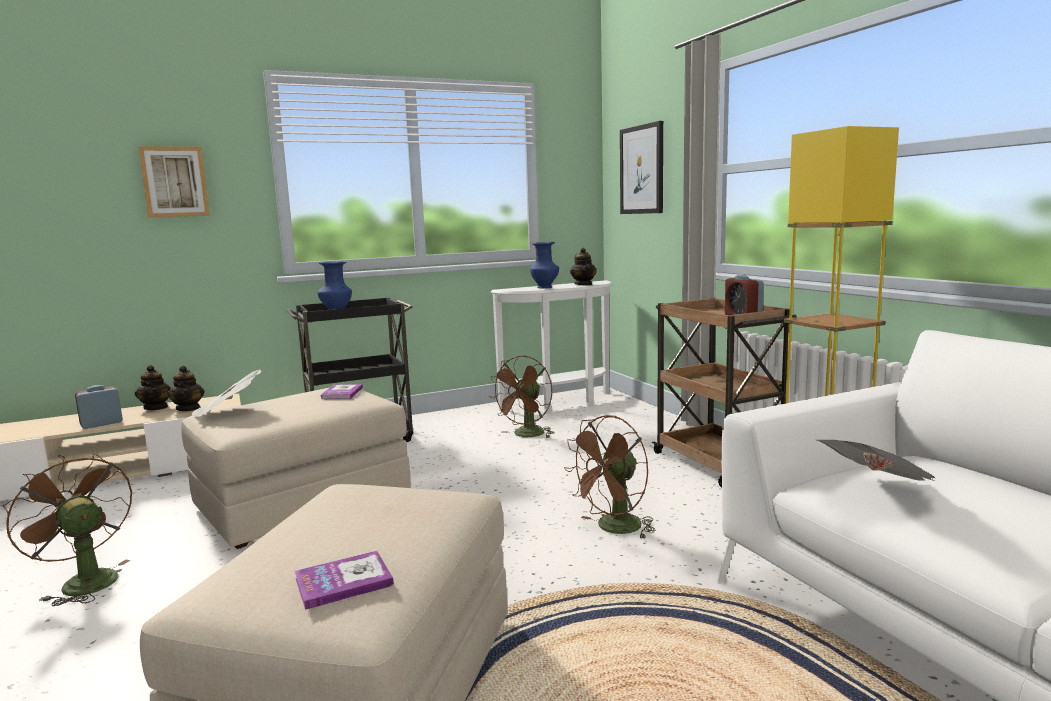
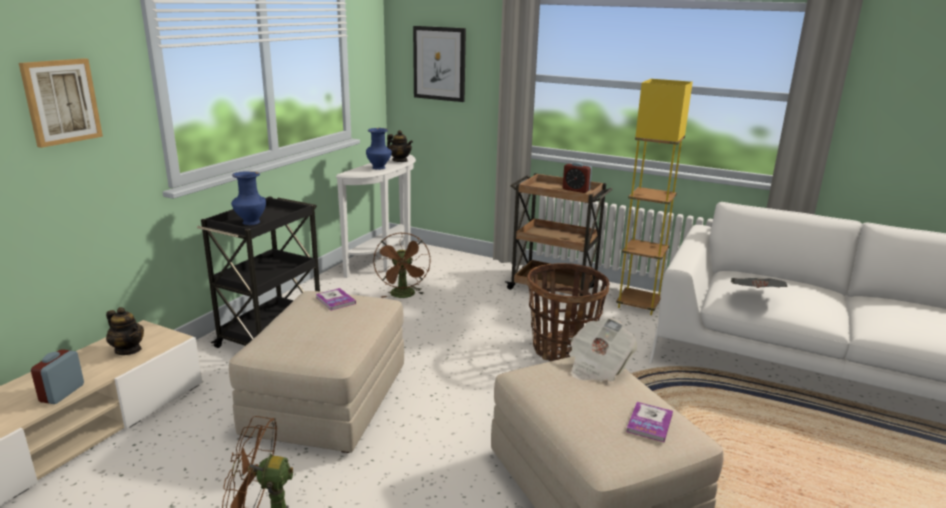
camera: 40 degrees left, 10 degrees up
teapot [135,365,171,410] -> none
newspaper [191,370,261,418] -> newspaper moved to [569,318,637,382]
brown fan [564,415,656,539] -> basket [527,263,609,361]

